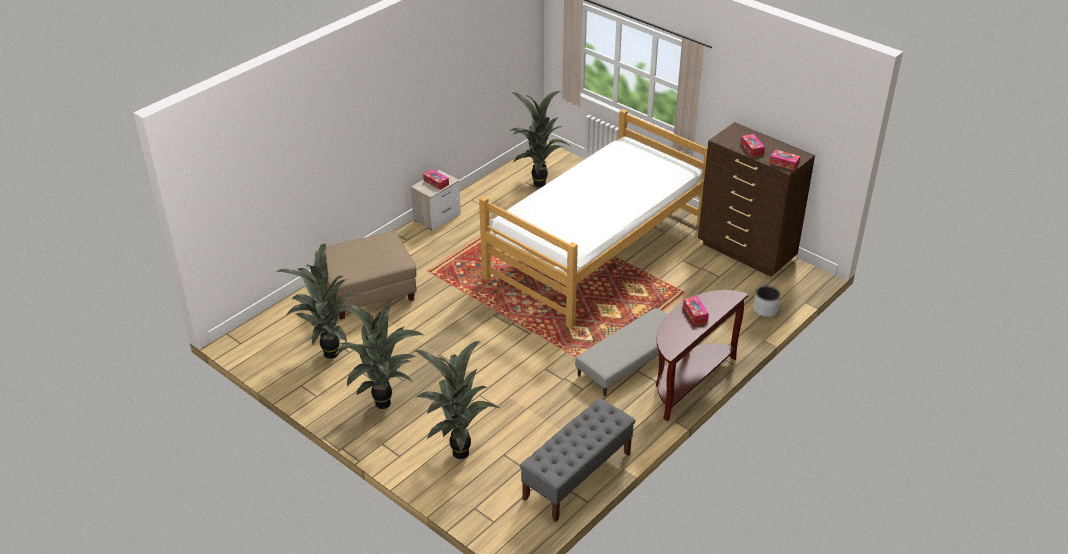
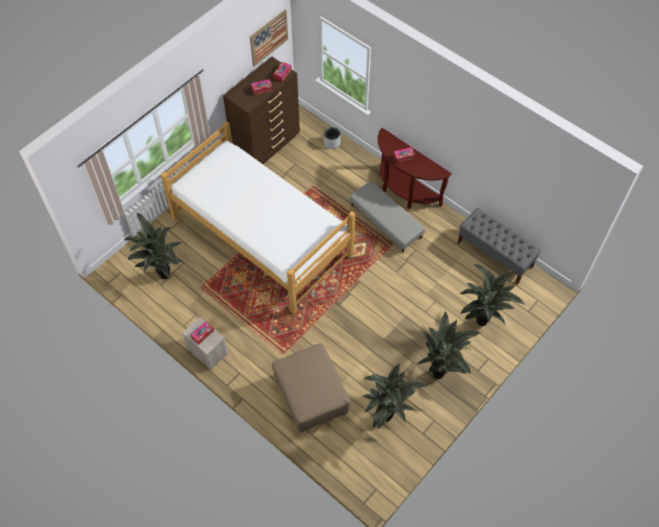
camera: 90 degrees left, 20 degrees up
none -> picture [250,9,288,66]

